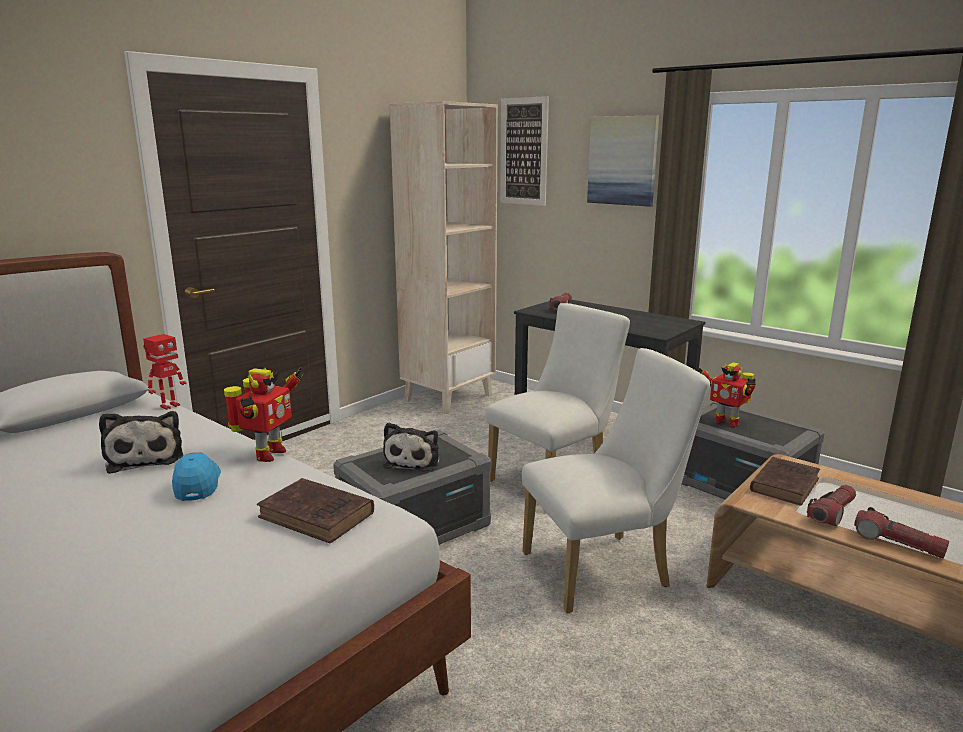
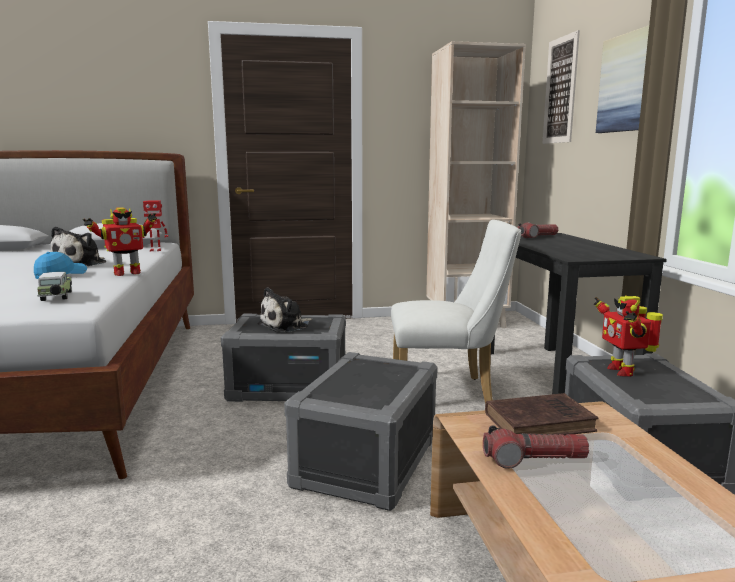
camera: 40 degrees right, 5 degrees down
brown book [257,478,374,543] -> toy car [37,272,72,301]
white chair [522,348,710,613] -> grey storage box [284,352,438,511]
flashlight [854,507,949,559] -> none

